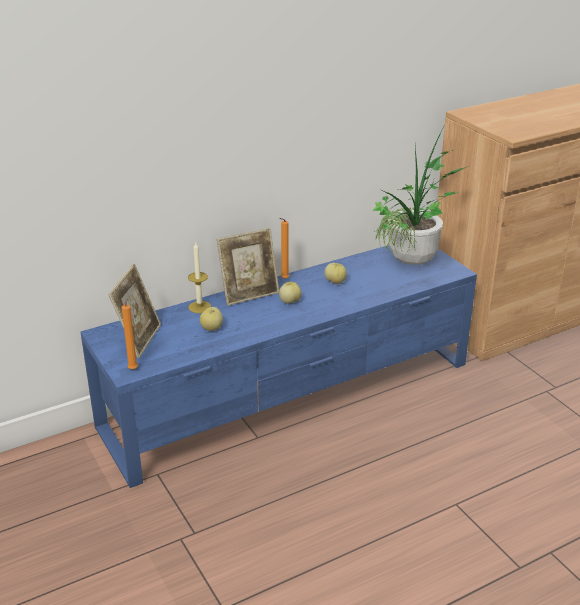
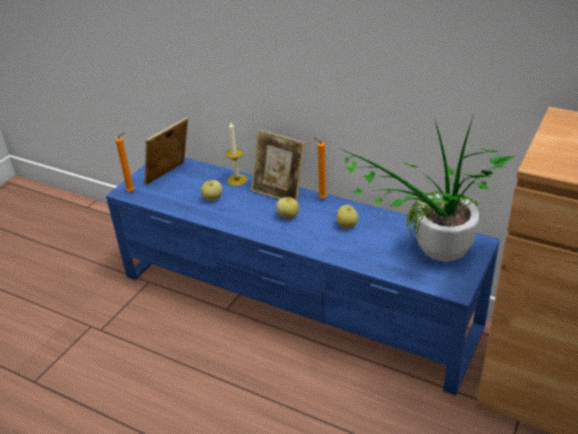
camera: 60 degrees right, 5 degrees up
picture frame [108,264,161,358] -> picture frame turned 150 degrees clockwise [144,117,188,185]

